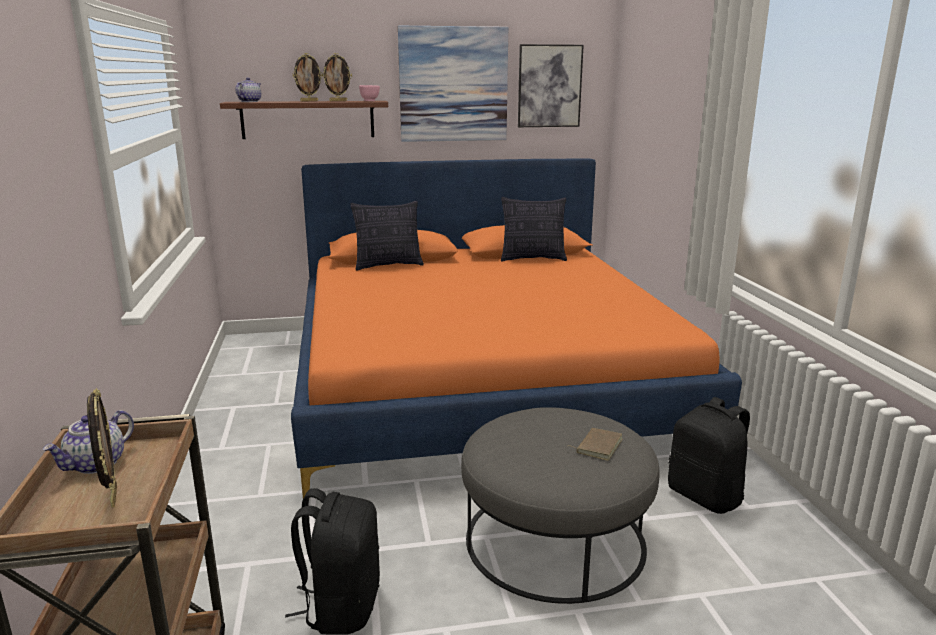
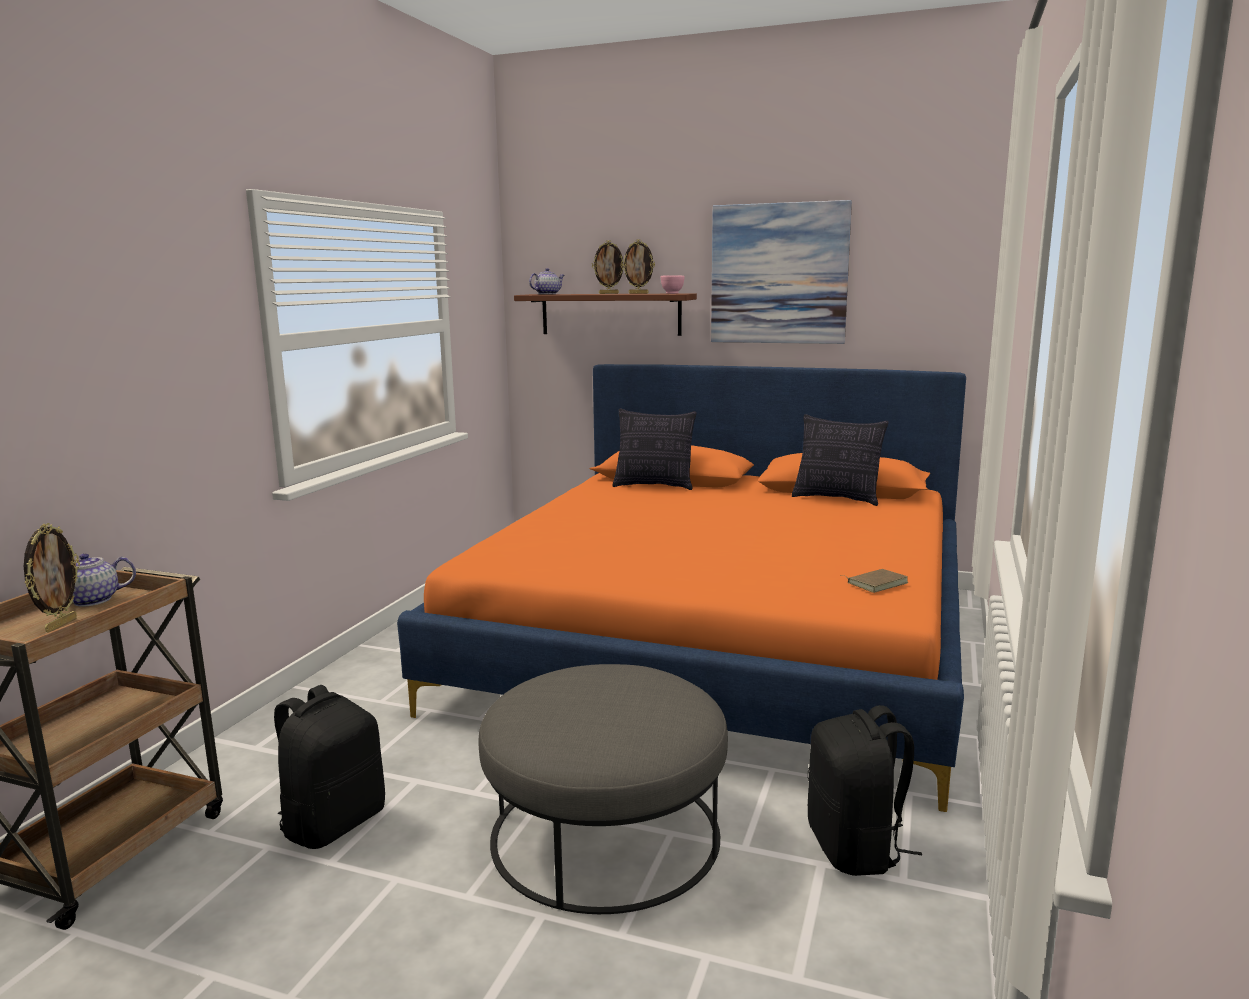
camera: 30 degrees right, 5 degrees down
picture [518,44,584,127] -> none
brown book [572,428,623,461] -> brown book moved to [840,569,908,593]

